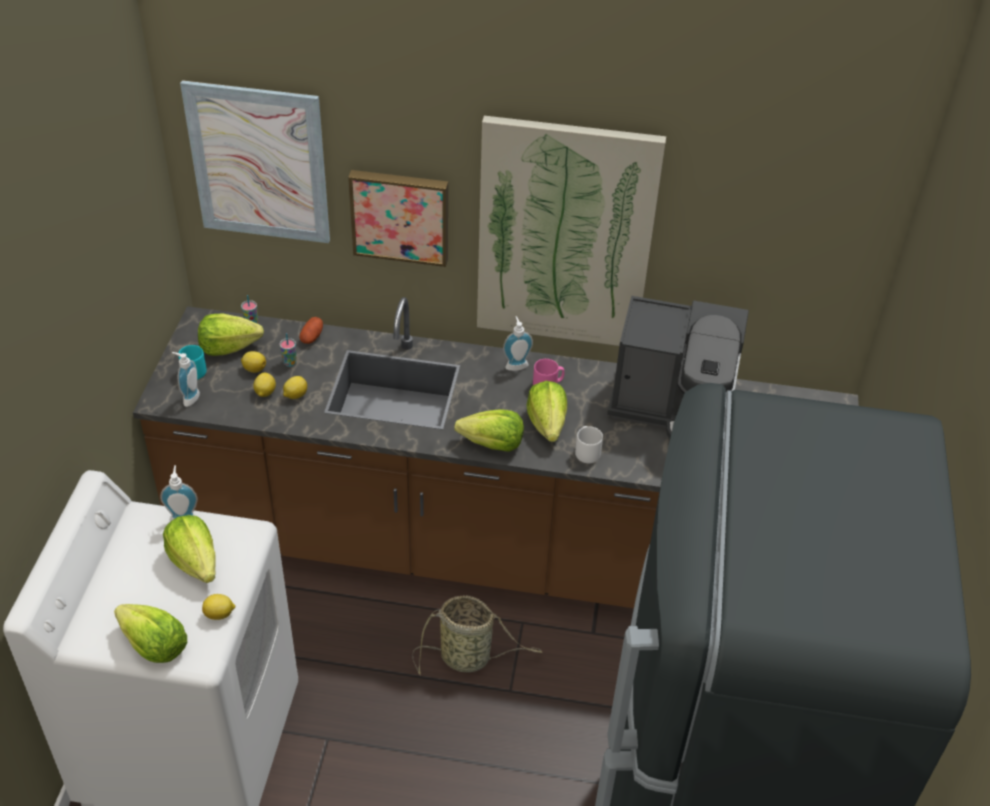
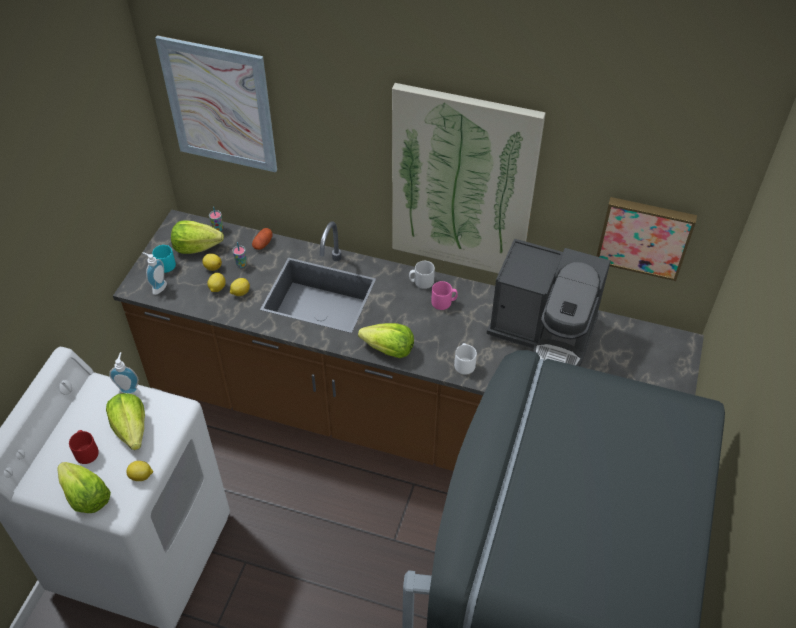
camera: 10 degrees right, 5 degrees up
picture [348,170,448,267] -> picture moved to [597,197,697,281]
basket [412,595,543,675] -> none
soap dispenser [503,316,533,371] -> grey mug [409,261,435,289]
lettuce [527,381,567,442] -> none
none -> red mug [69,430,99,464]

